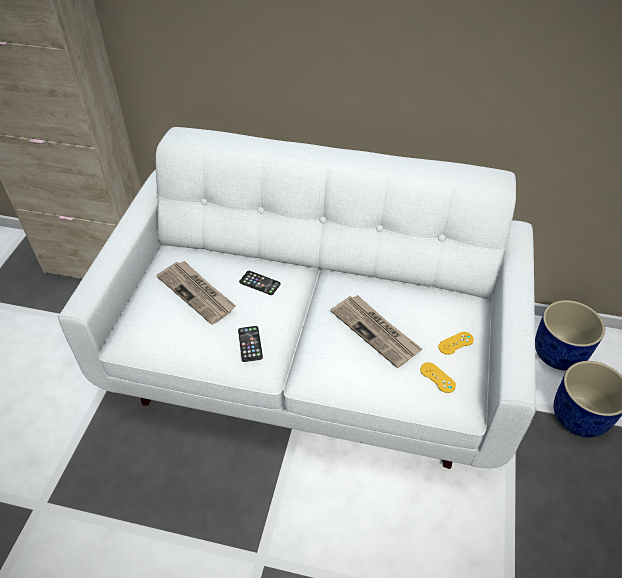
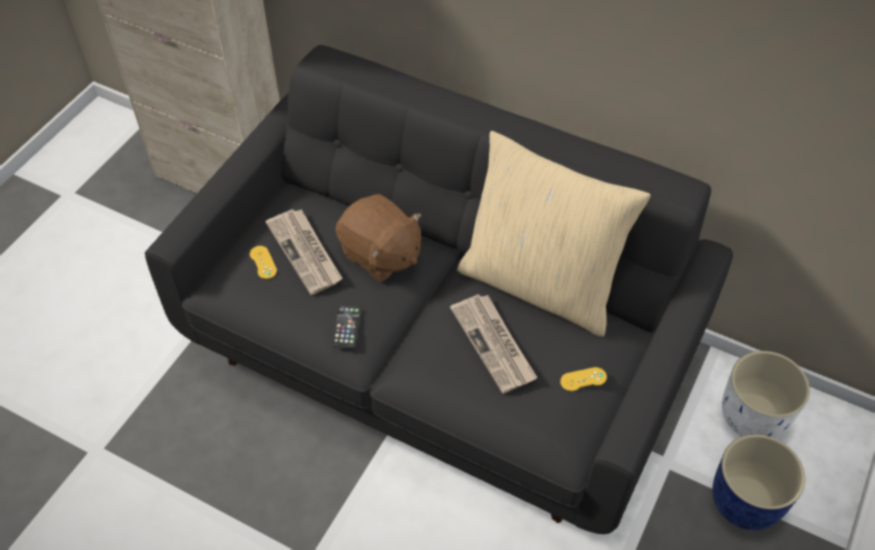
camera: 15 degrees right, 5 degrees up
white sofa [58,127,536,469] -> black sofa [145,45,733,534]
phone [239,271,280,295] -> brown plush toy [335,194,422,282]
yellow game controller [420,362,456,393] -> yellow game controller moved to [250,246,277,279]
blue planter [535,300,605,371] -> white planter [722,351,810,439]
none -> beige pillow [457,131,651,337]

